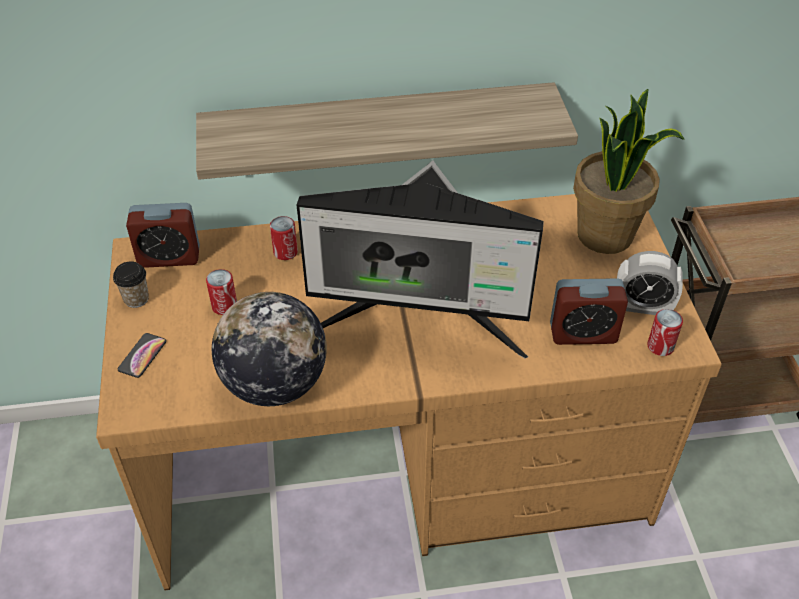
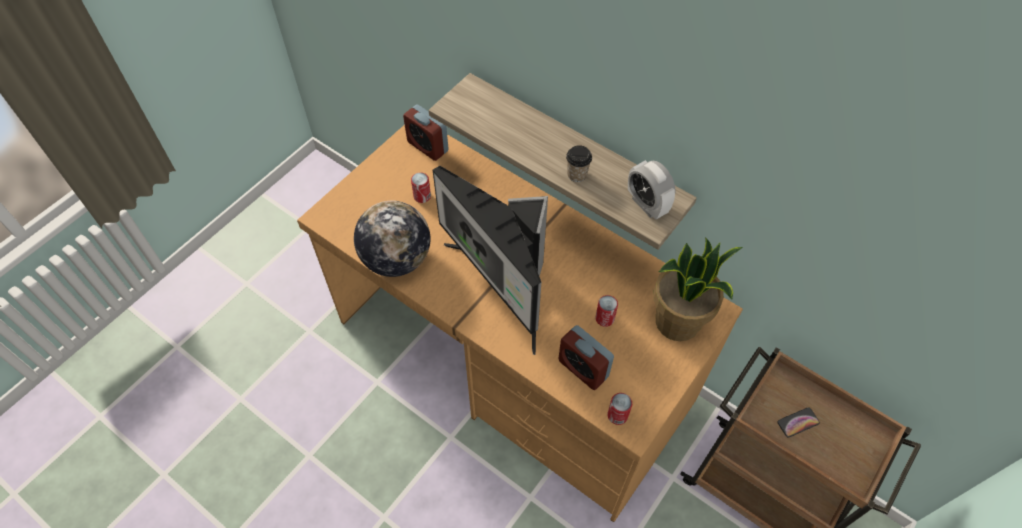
camera: 45 degrees right, 10 degrees up
cup [113,261,149,308] -> cup moved to [566,145,592,182]
phone [118,333,166,378] -> phone moved to [777,407,820,437]
can [270,216,298,260] -> can moved to [595,295,618,327]
alarm clock [617,251,683,315] -> alarm clock moved to [628,160,676,219]

